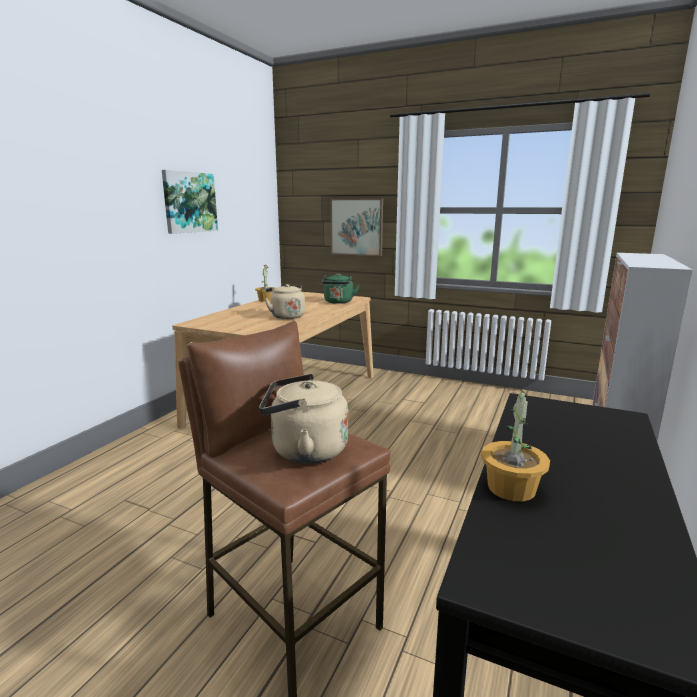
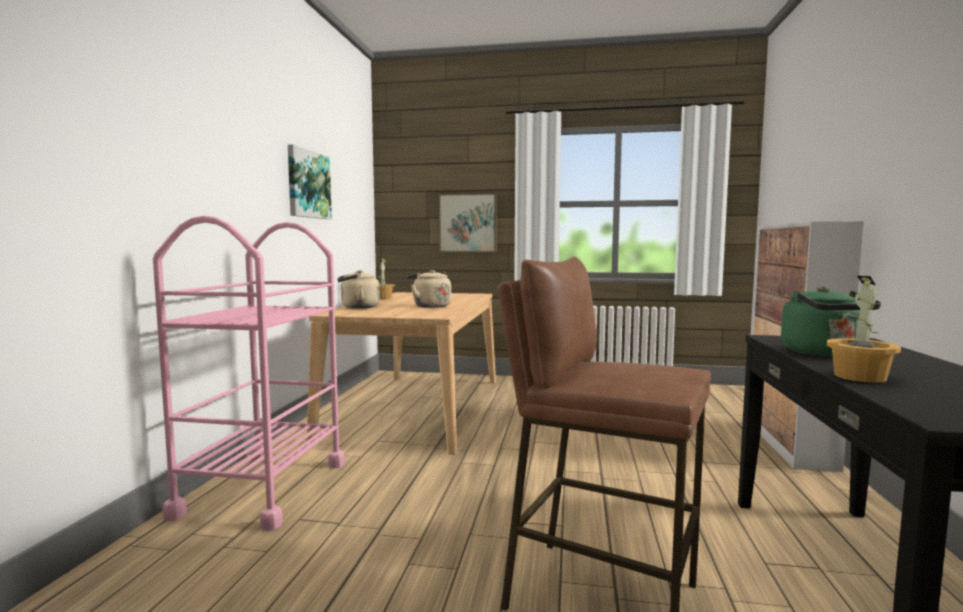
camera: 15 degrees left, 10 degrees down
beige kettle [259,374,348,464] -> beige kettle moved to [337,270,380,309]
green kettle [322,273,359,304] -> green kettle moved to [781,286,881,356]
none -> pink cart [153,215,345,531]

